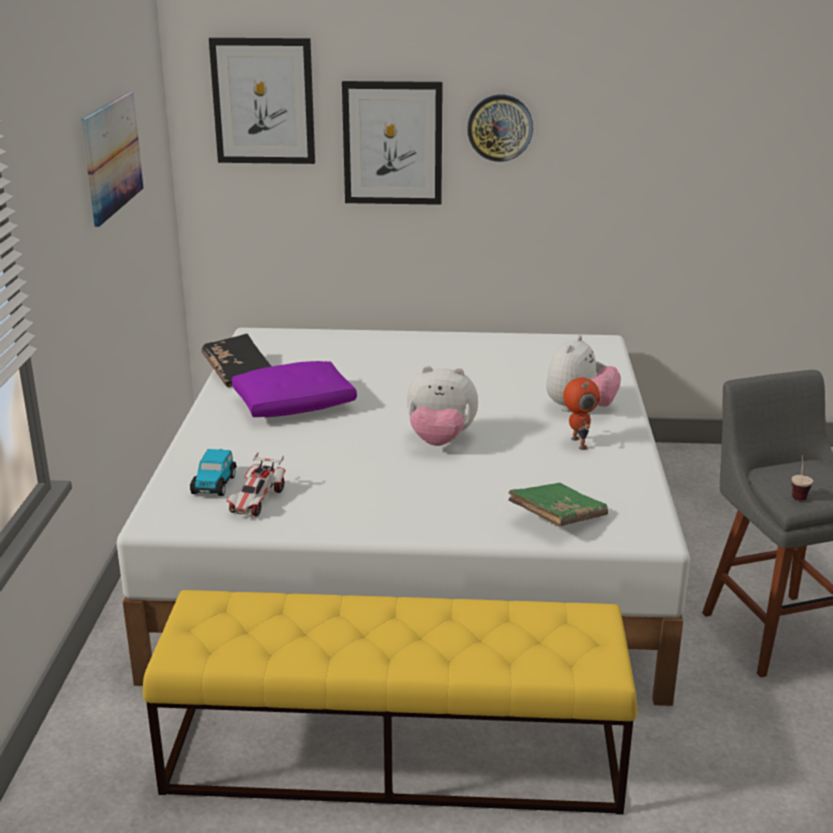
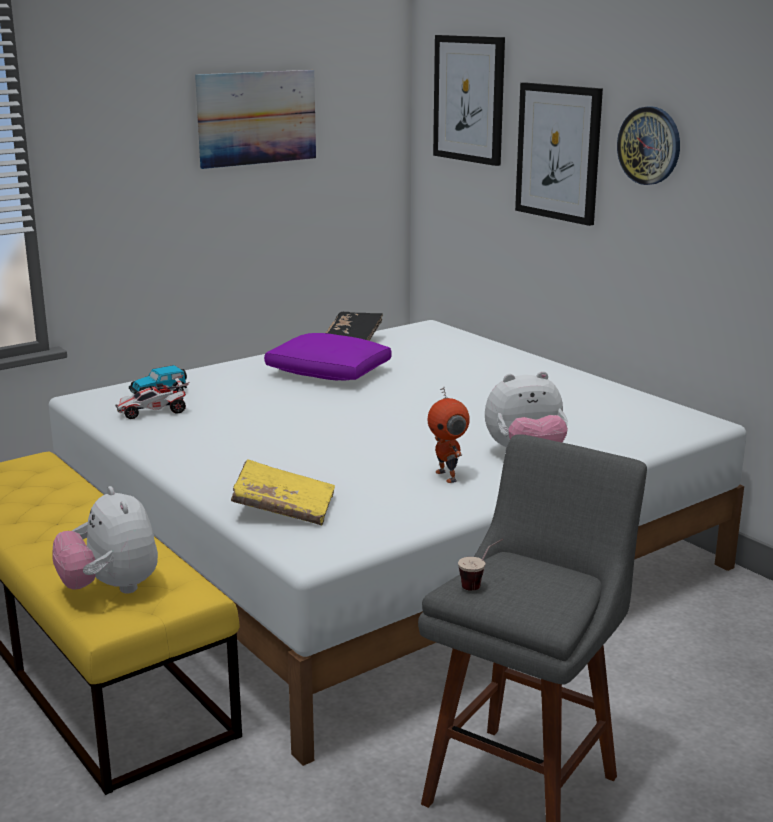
camera: 50 degrees right, 5 degrees down
plush toy [407,366,478,446] -> plush toy moved to [52,486,158,593]
green book [508,483,608,526] -> yellow book [231,459,335,525]
toy robot [563,378,600,450] -> toy robot turned 120 degrees clockwise [427,386,470,483]

